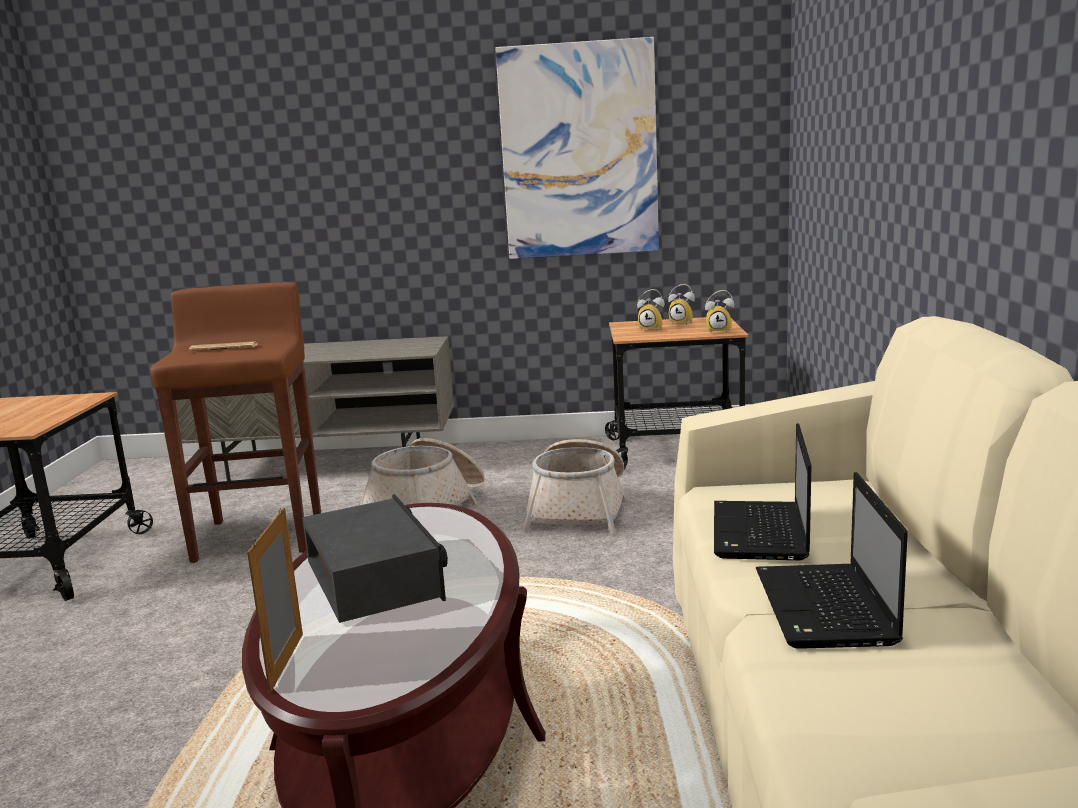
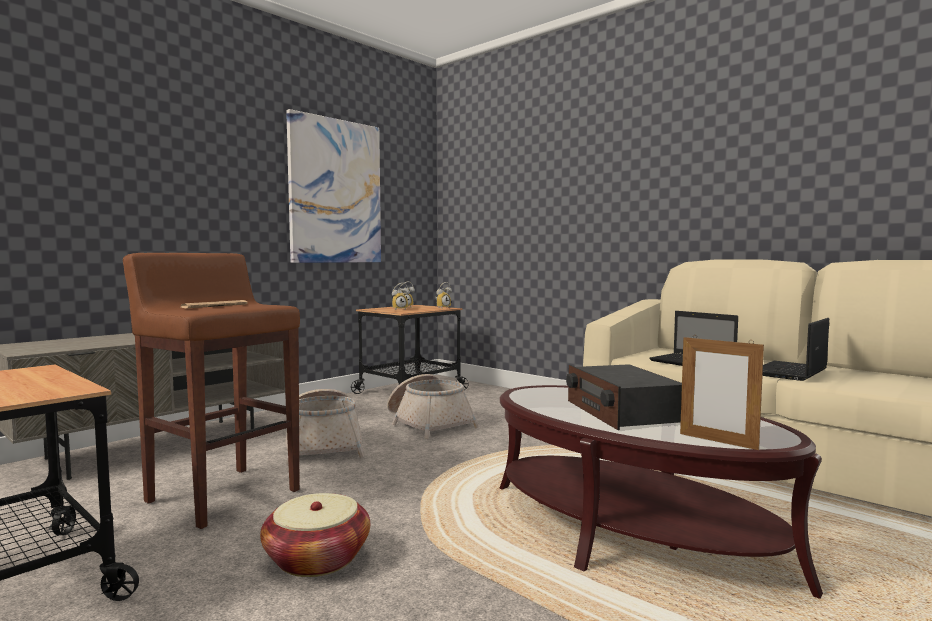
camera: 50 degrees left, 10 degrees down
radio [302,494,448,623] -> radio turned 120 degrees counterclockwise [566,364,682,430]
laptop [756,472,908,649] -> laptop turned 90 degrees clockwise [763,318,829,381]
none -> basket [260,493,370,577]

